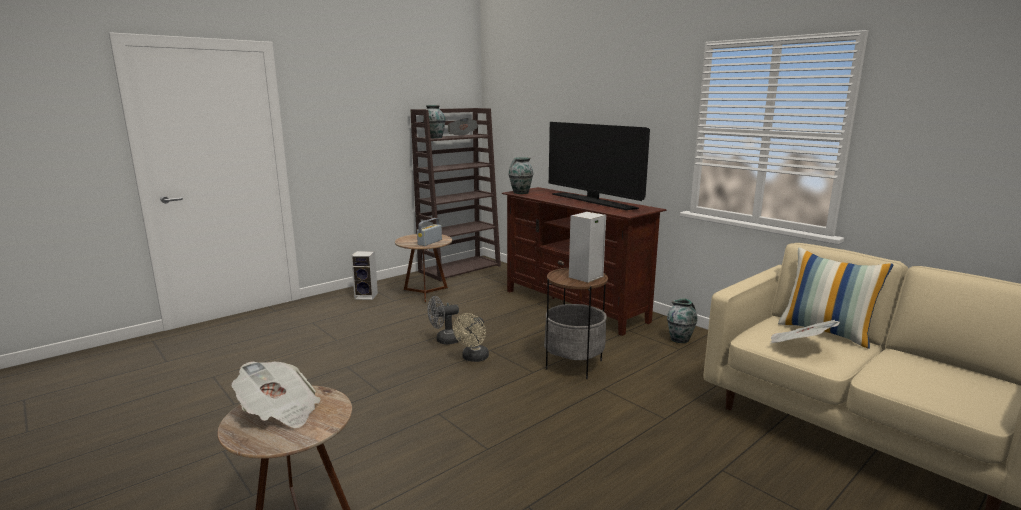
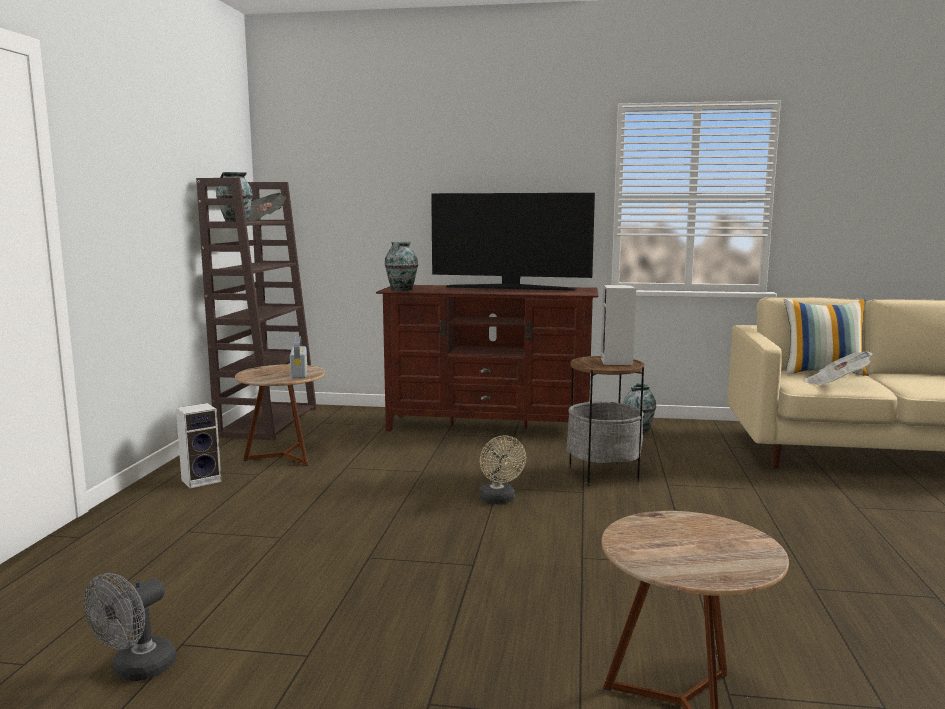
camera: 40 degrees left, 5 degrees down
newspaper [232,361,321,428] -> none
grey fan [428,296,461,344] -> grey fan moved to [84,573,176,681]

